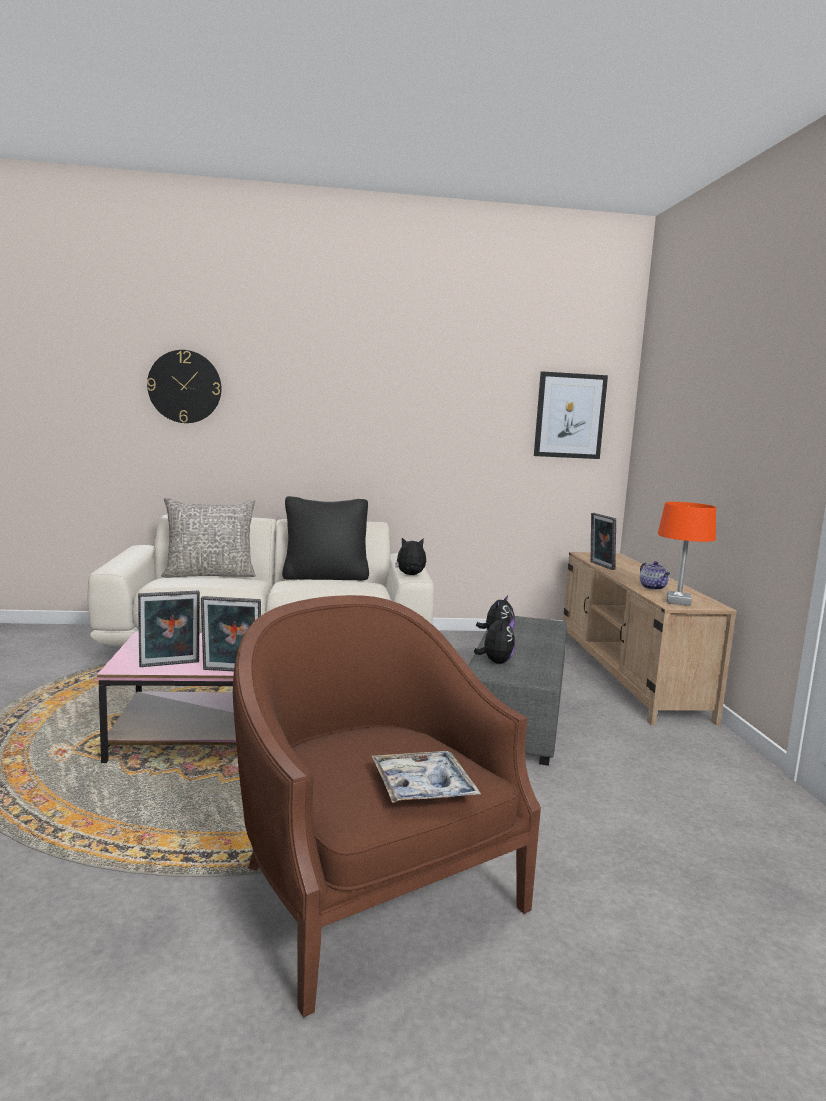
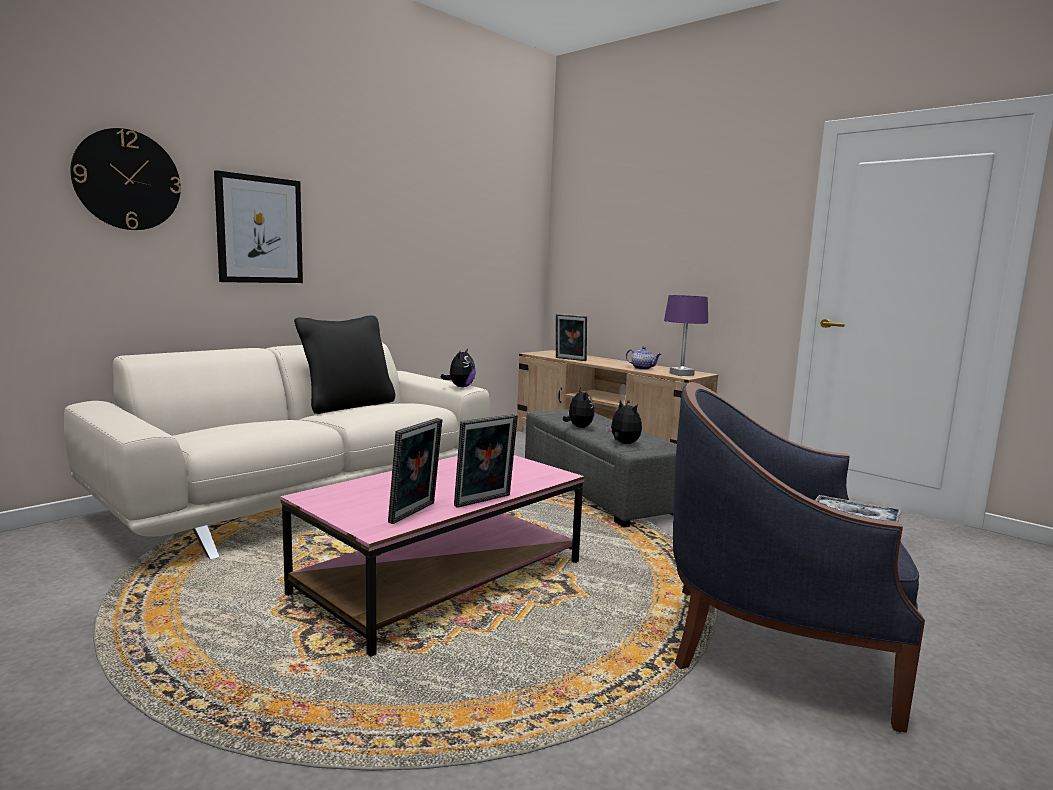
camera: 40 degrees left, 0 degrees up
grey pillow [161,498,256,578] -> none
brown armchair [233,595,541,1017] -> blue armchair [673,382,925,733]
plush toy [395,538,426,575] -> plush toy turned 150 degrees clockwise [441,348,476,387]
picture [534,371,608,459] -> picture moved to [214,170,303,283]
orange table lamp [658,502,716,606] -> purple table lamp [664,295,708,376]

